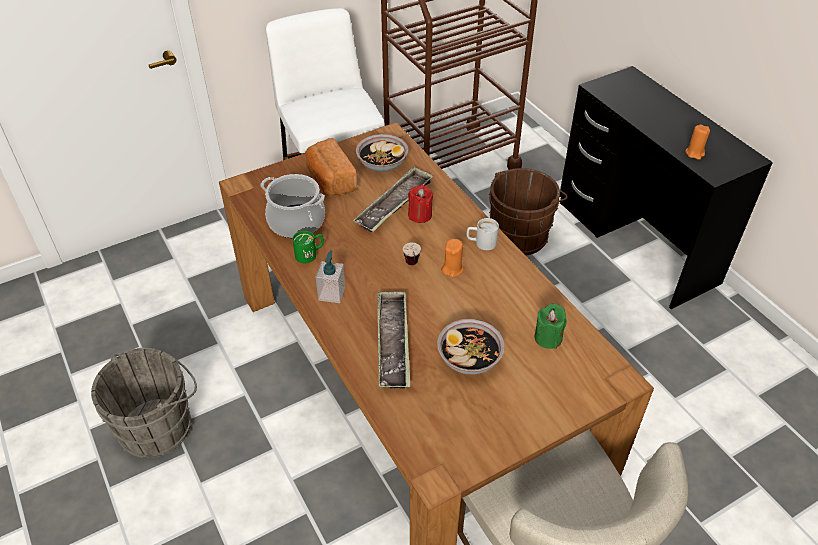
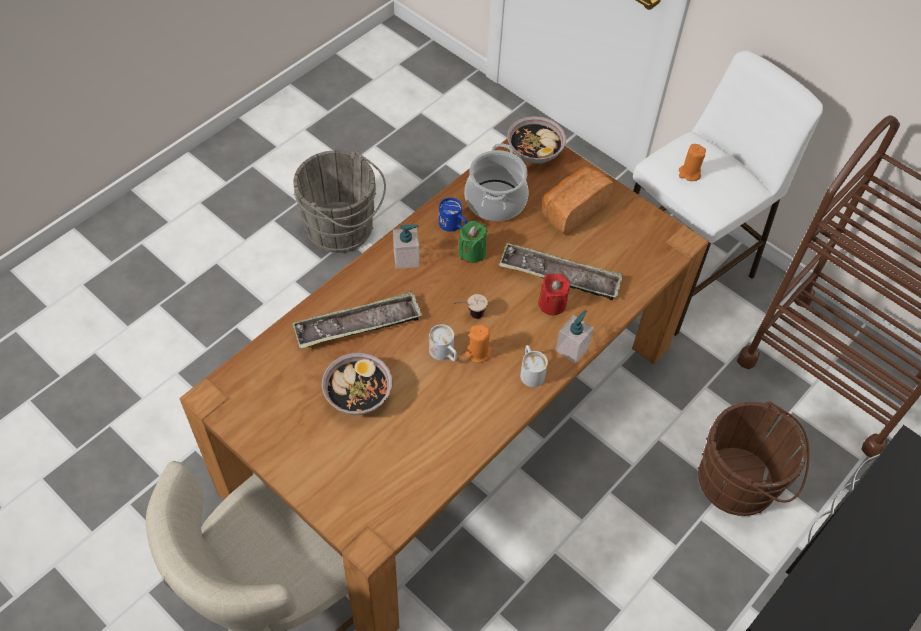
camera: 70 degrees right, 10 degrees up
green mug [292,231,324,263] -> blue mug [439,197,467,232]
bowl [356,134,408,172] -> bowl moved to [507,116,566,164]
green candle [534,304,567,349] -> green candle moved to [459,221,487,263]
orange candle [685,125,710,160] -> orange candle moved to [679,144,706,181]
none -> white mug [429,324,457,361]
none -> soap dispenser [555,310,594,364]

